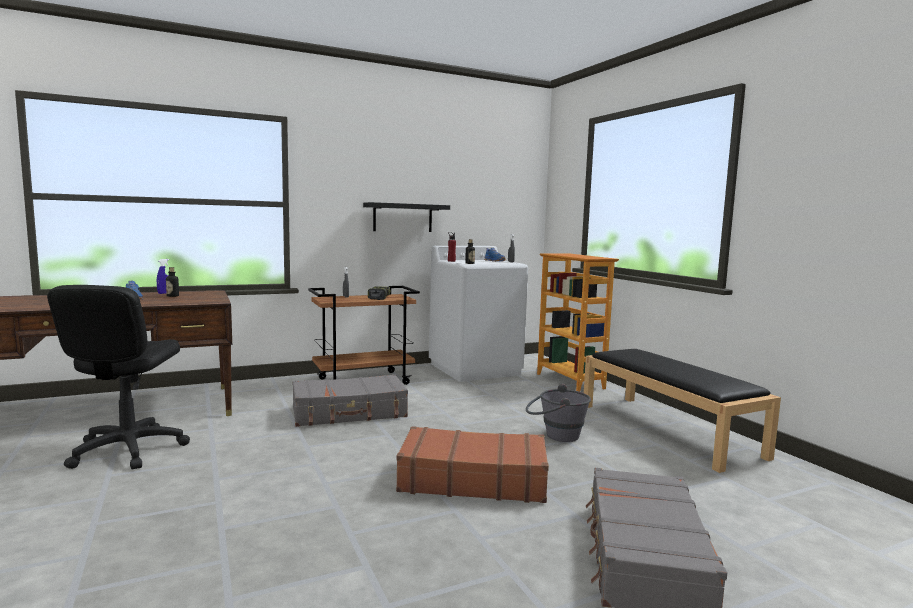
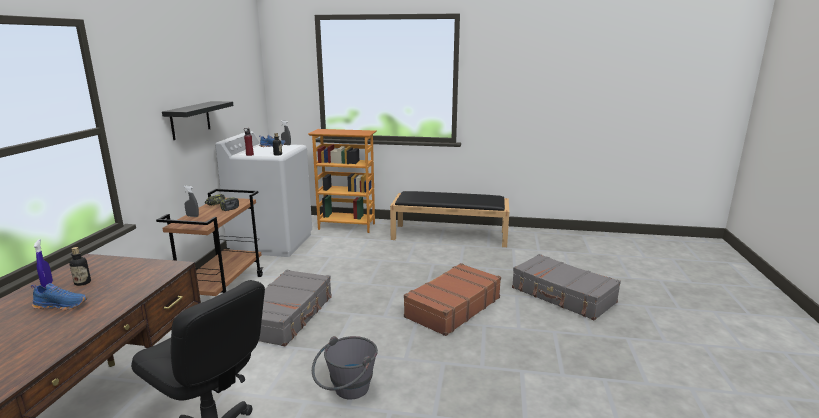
camera: 55 degrees left, 10 degrees up
grey bucket [526,384,591,442] -> grey bucket moved to [312,336,378,400]

